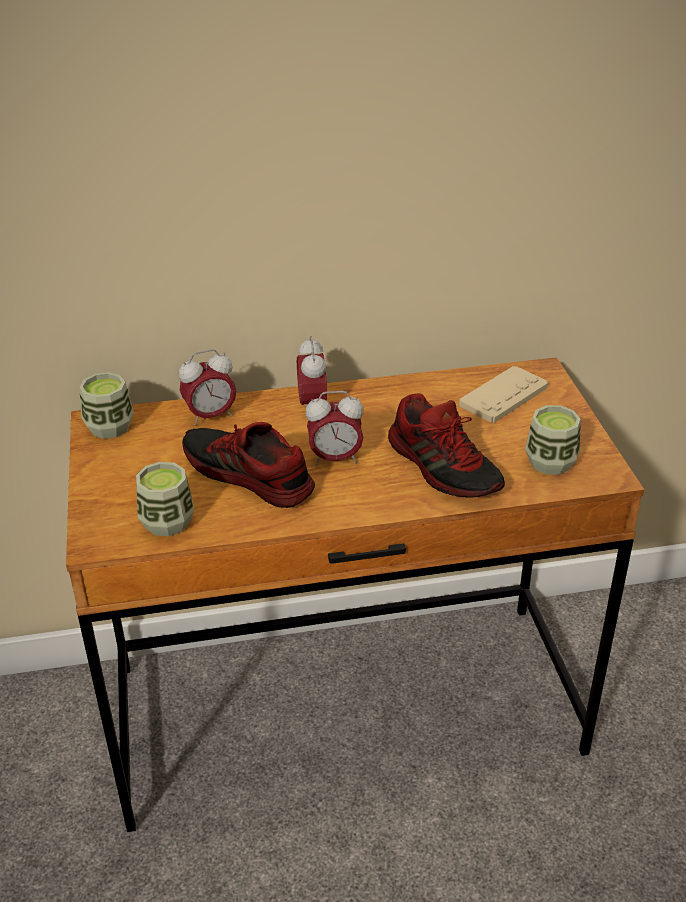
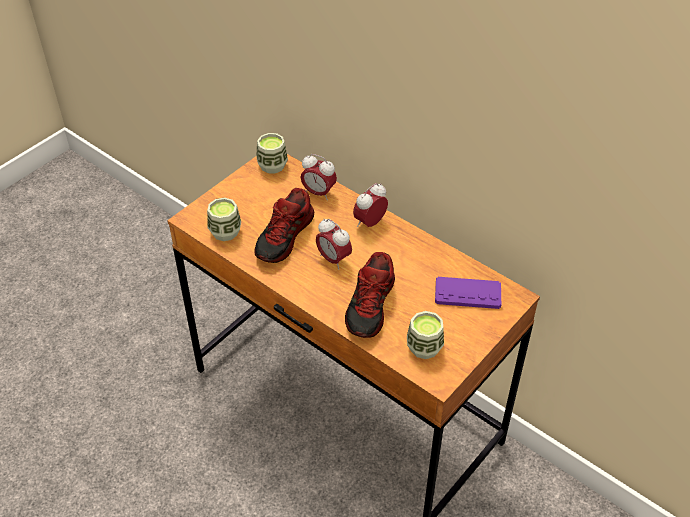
camera: 50 degrees right, 10 degrees up
shoe [182,422,315,508] -> shoe turned 150 degrees counterclockwise [255,188,314,263]
beige game controller [459,366,548,423] -> purple game controller [435,277,501,309]

